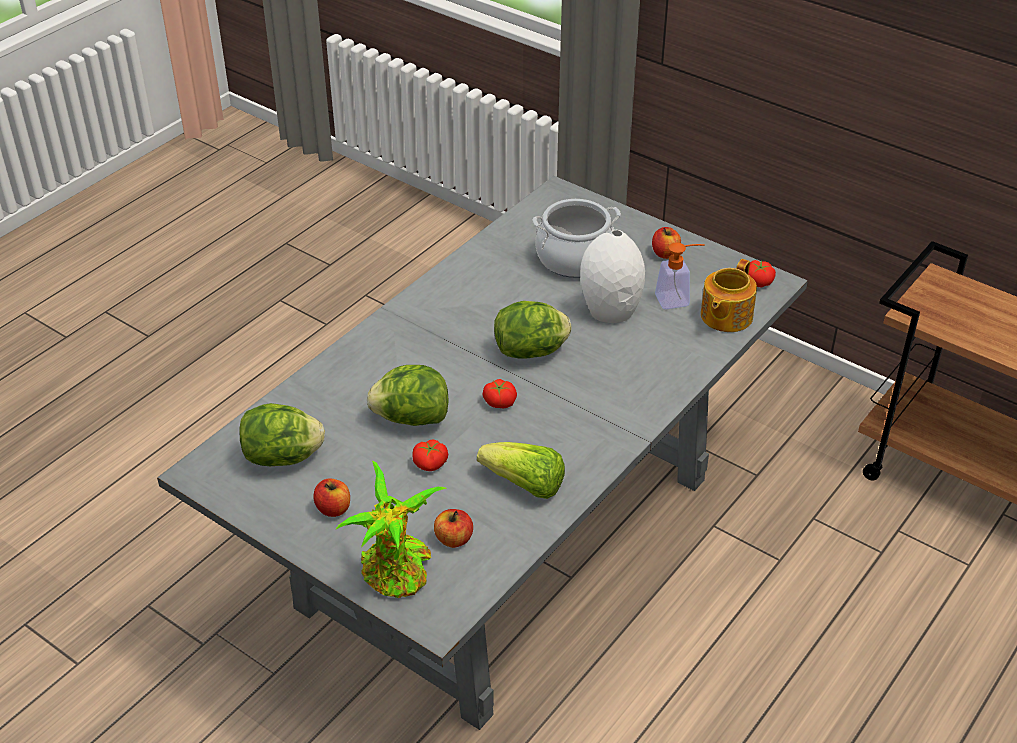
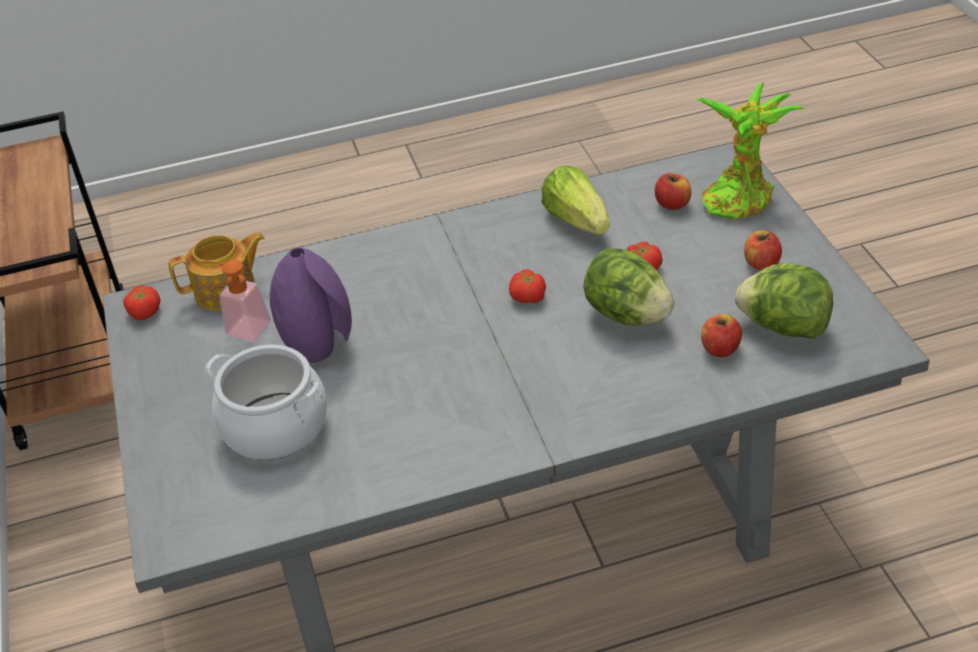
camera: 140 degrees left, 0 degrees up
lettuce [494,301,572,359] -> none
white vase [580,230,645,323] -> purple vase [270,247,352,363]
apple [652,227,681,259] -> apple moved to [701,314,742,357]

